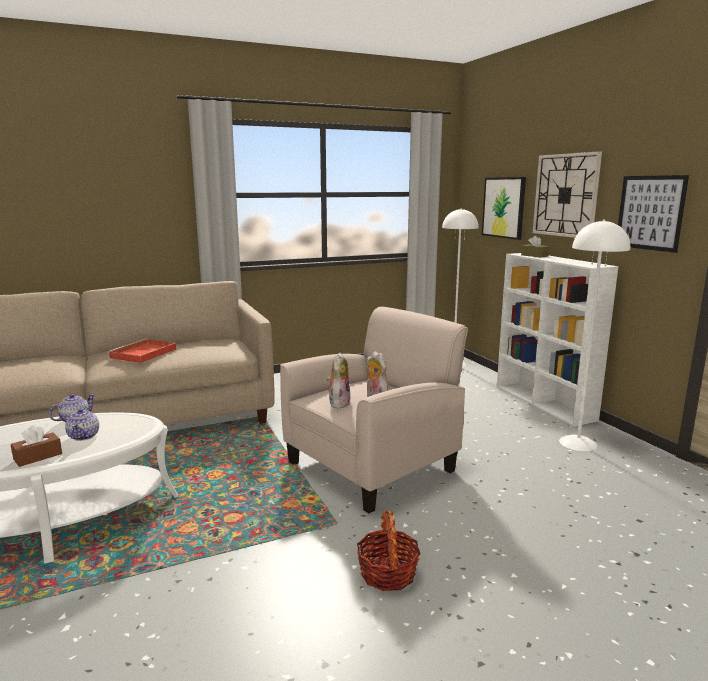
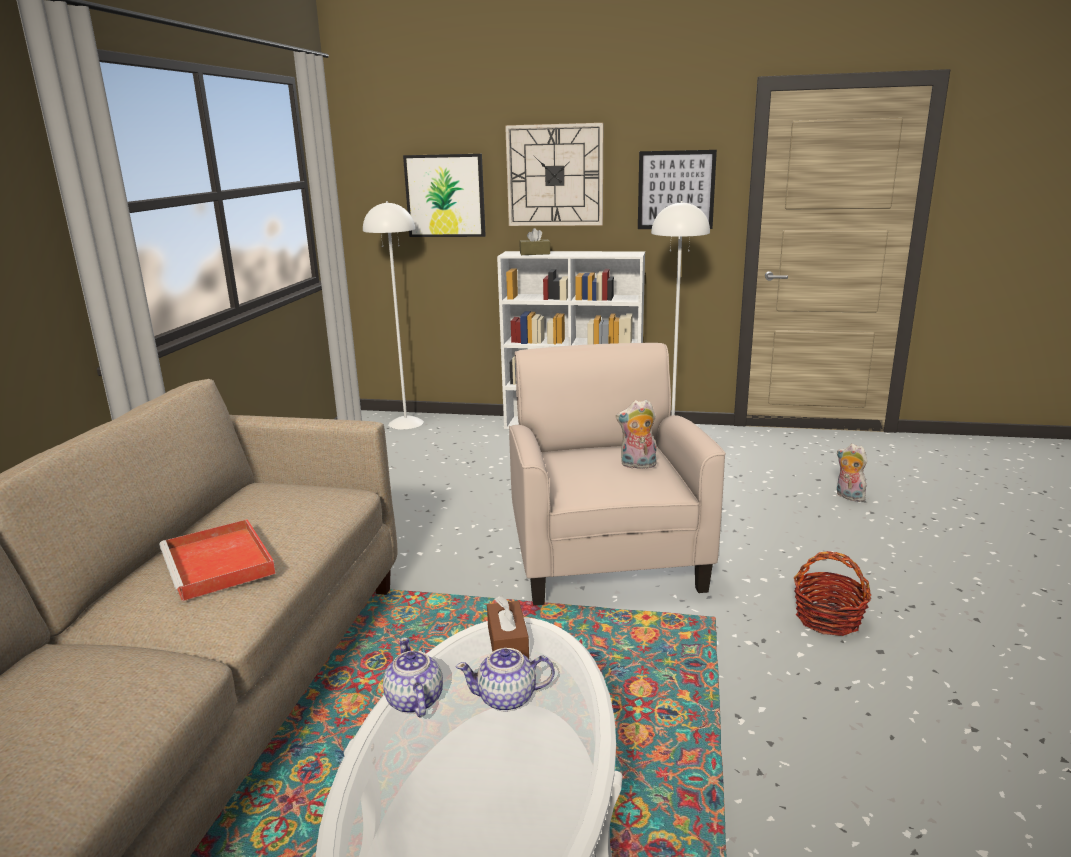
camera: 55 degrees left, 5 degrees up
brown tissue box [11,425,62,467] -> brown tissue box moved to [487,596,529,659]
teapot [65,407,99,441] -> teapot turned 150 degrees clockwise [456,648,555,711]
plush toy [327,353,350,408] -> plush toy moved to [837,444,867,502]

